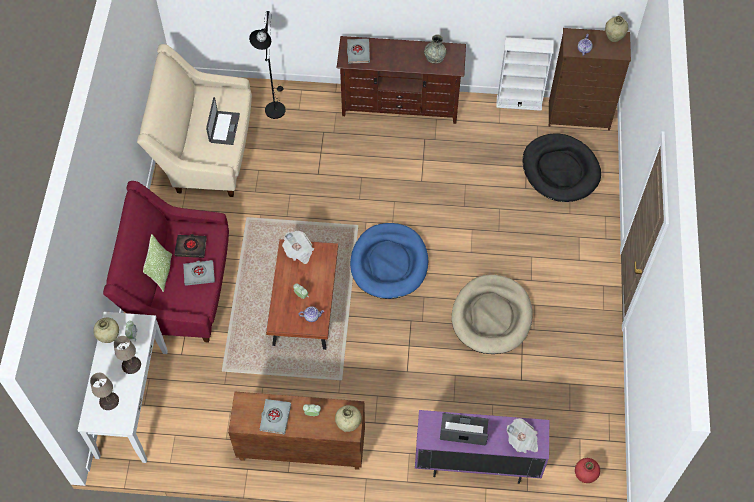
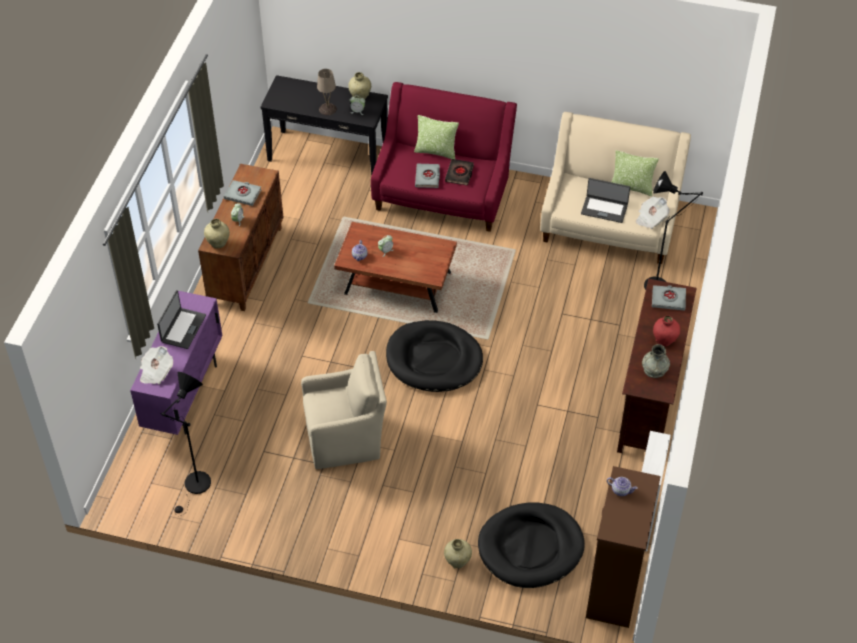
camera: 100 degrees right, 10 degrees down
white console table [77,312,168,463] -> black console table [261,75,388,176]
beige table lamp [90,373,119,410] -> none
newspaper [282,231,314,264] -> newspaper moved to [635,196,670,229]
blue dog bed [350,223,428,299] -> black dog bed [386,320,483,392]
beige dog bed [452,275,533,354] -> beige armchair [301,351,387,469]
red vase [575,458,600,483] -> red vase moved to [653,315,680,346]
beige vase [605,16,628,42] -> beige vase moved to [444,539,472,568]
none -> black floor lamp [161,372,211,516]
none -> pillow [612,150,659,196]

